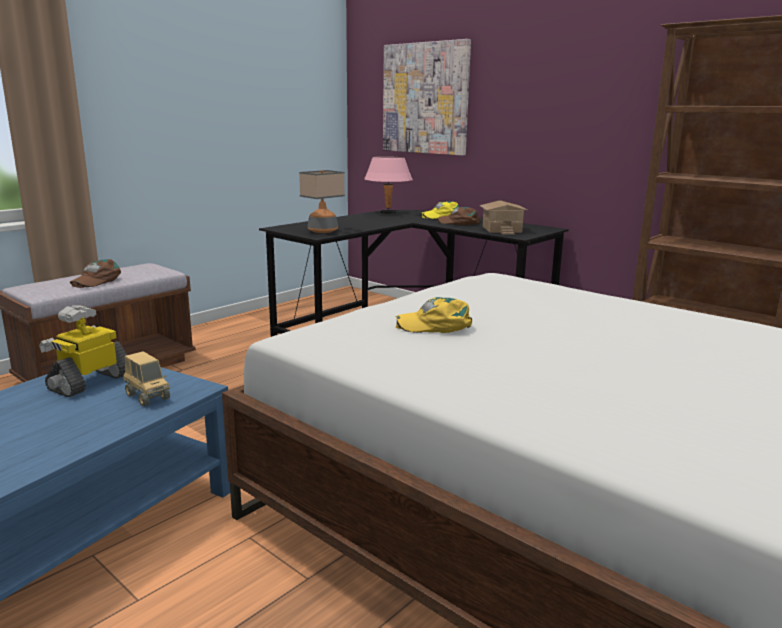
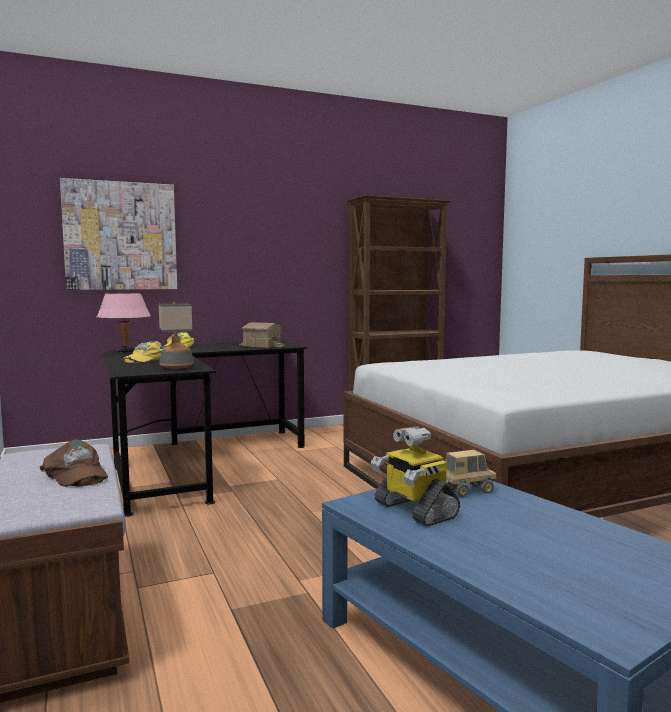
camera: 65 degrees left, 10 degrees down
yellow cap [396,297,472,333] -> yellow cap moved to [123,341,164,363]
brown cap [438,207,481,225] -> none

